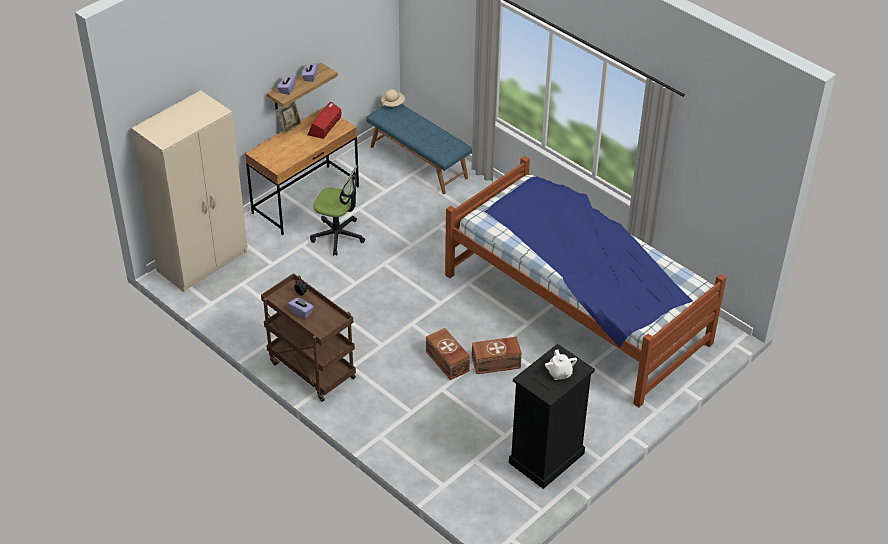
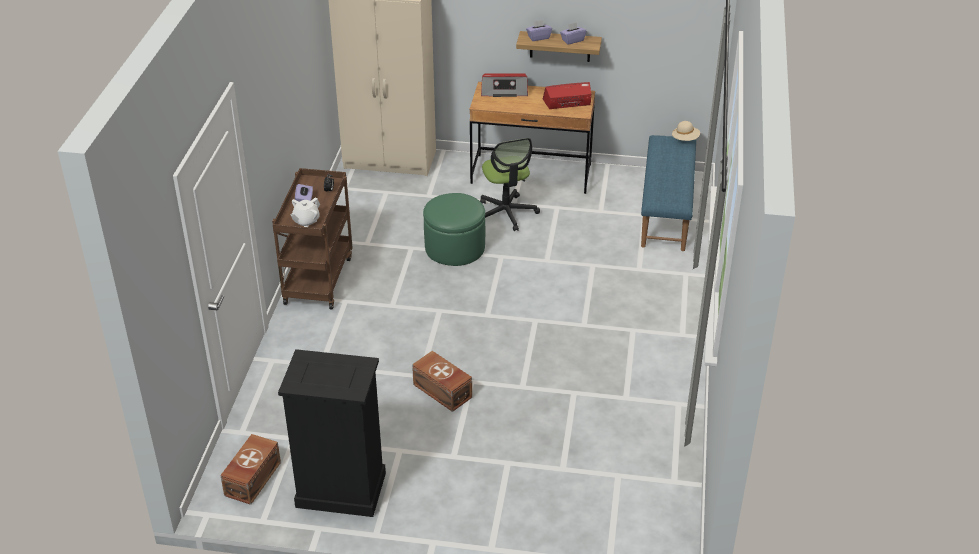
camera: 55 degrees right, 5 degrees down
picture frame [278,101,302,134] -> none
brown storage box [426,328,470,380] -> brown storage box moved to [220,434,281,505]
bed [445,156,726,408] -> none
white teapot [545,349,577,380] -> white teapot moved to [291,197,320,227]
none -> green ottoman [423,193,485,266]
none -> radio [481,73,528,97]

